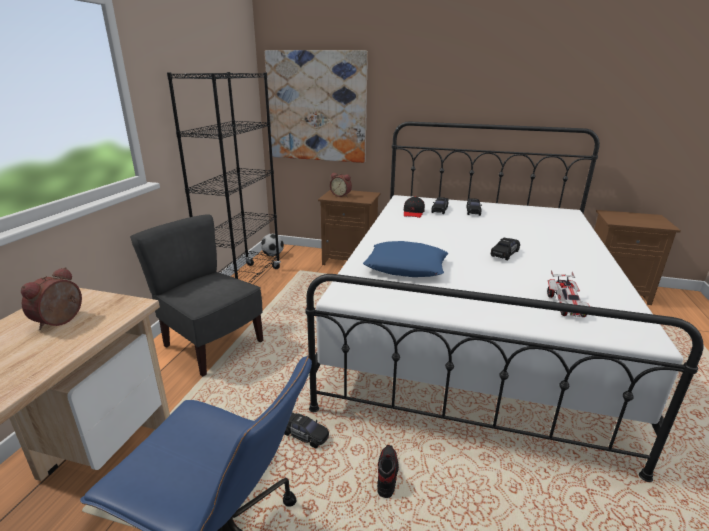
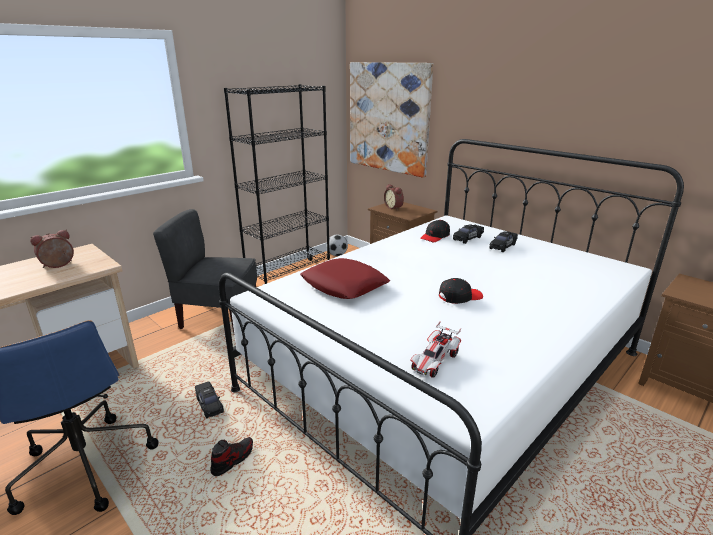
camera: 30 degrees right, 0 degrees up
grey chair [130,214,264,376] -> grey chair turned 60 degrees counterclockwise [153,209,257,332]
blue pillow [363,241,449,277] -> red pillow [300,258,390,299]
black toy car [490,238,520,260] -> black cap [439,278,483,304]

